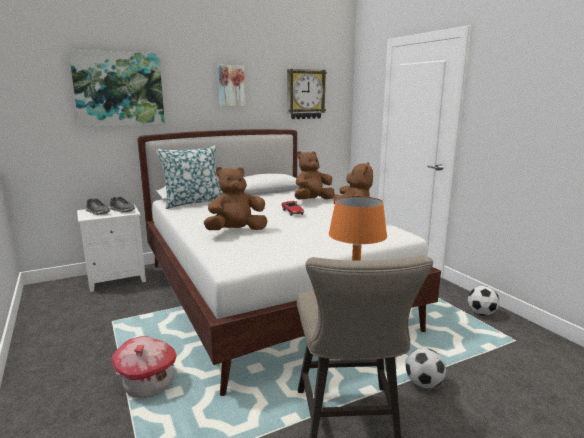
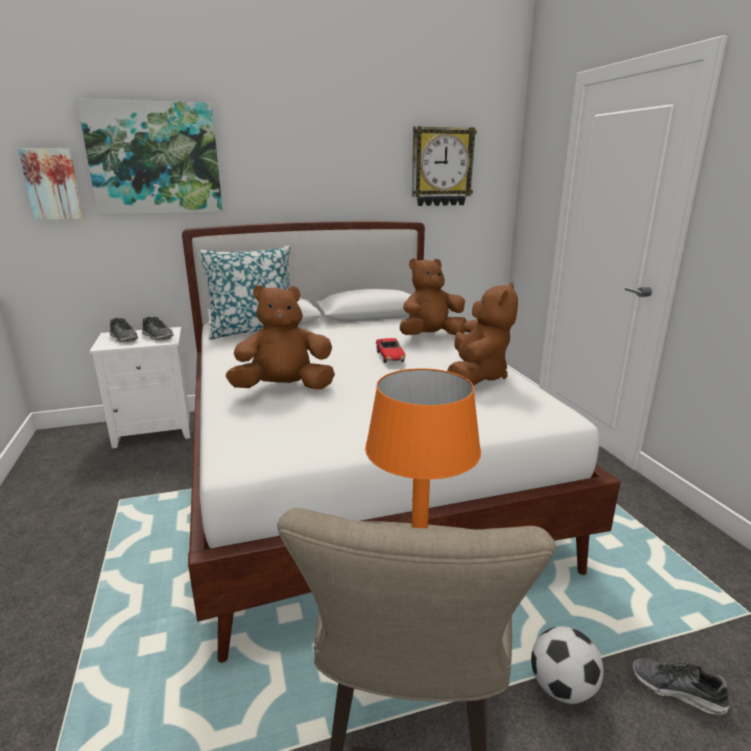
camera: 10 degrees right, 5 degrees up
toy house [111,336,177,398] -> none
picture [218,65,245,107] -> picture moved to [18,148,84,220]
football [468,286,499,316] -> none
none -> shoe [633,658,729,715]

